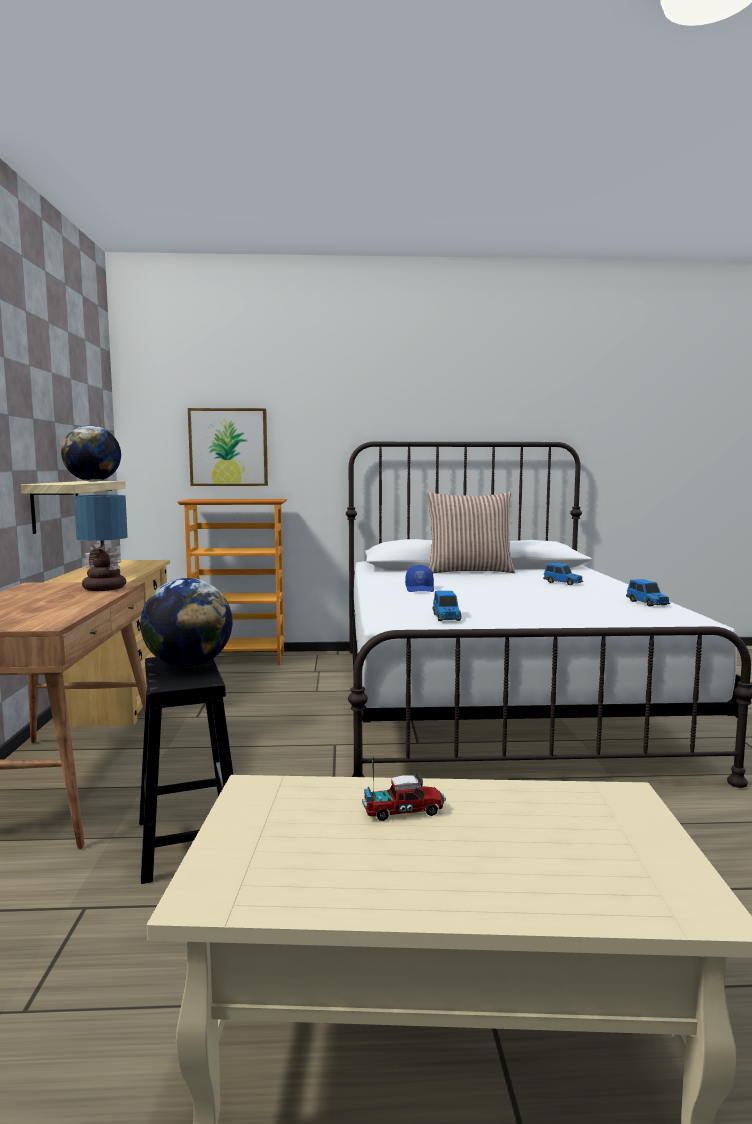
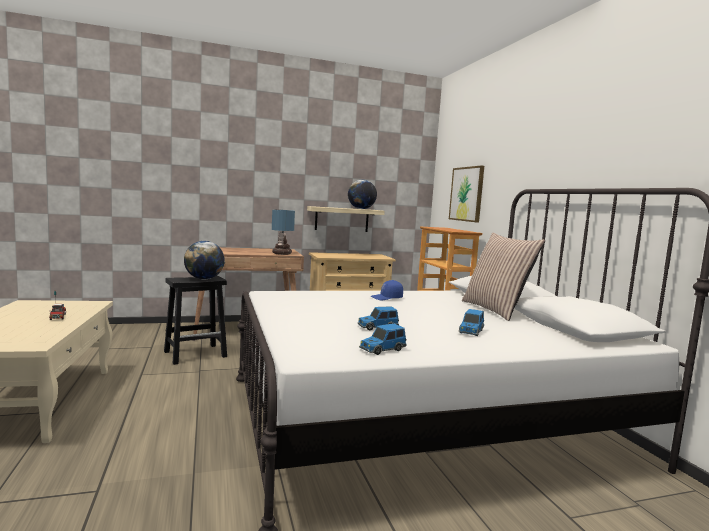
camera: 75 degrees right, 0 degrees up
toy car [432,591,462,621] -> toy car moved to [357,306,399,330]

